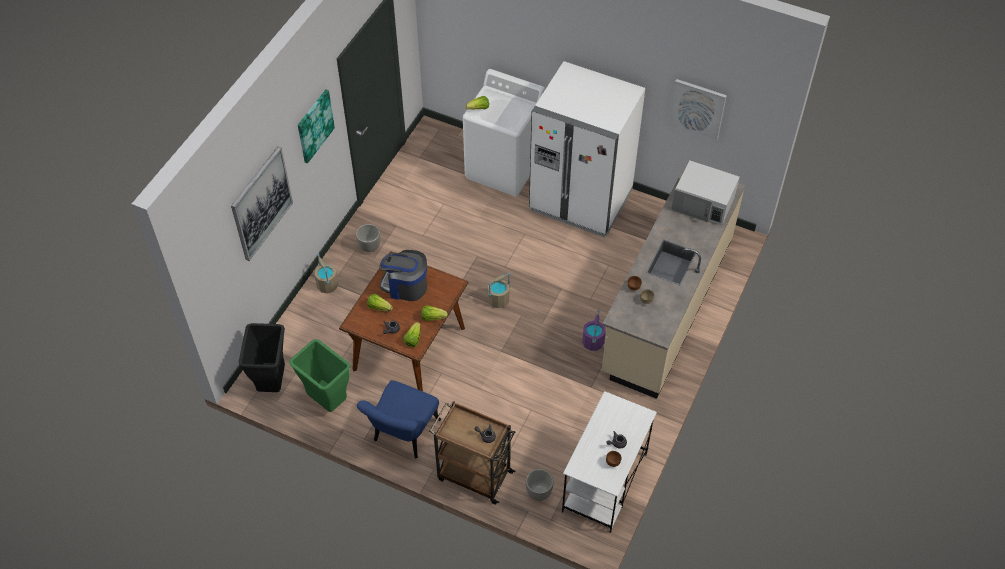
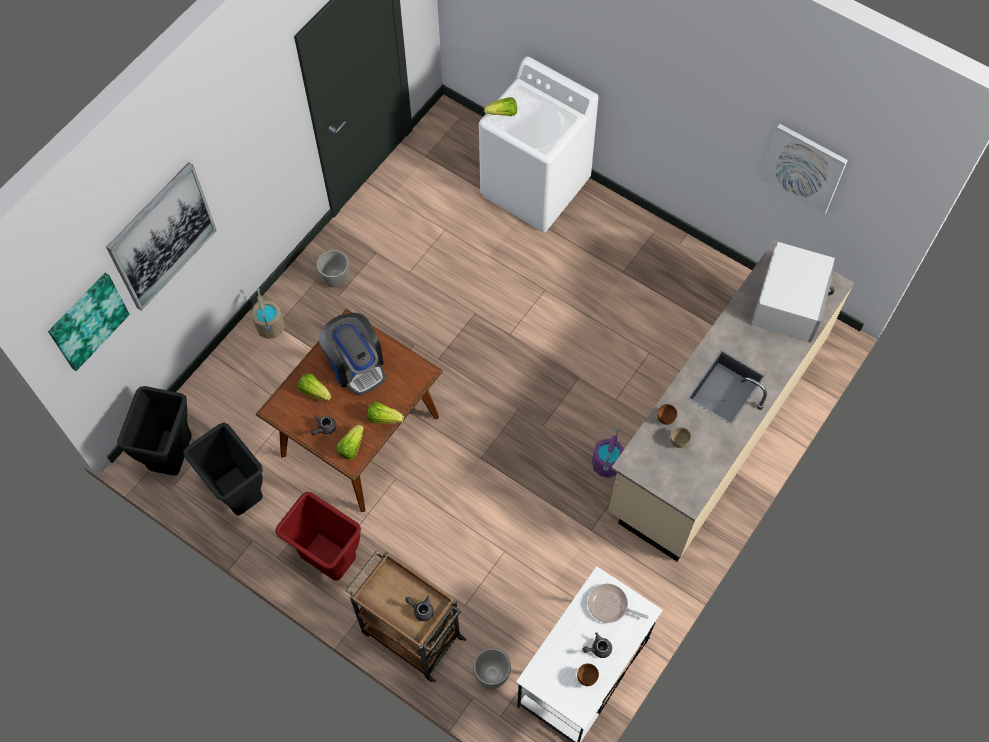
camera: 10 degrees right, 10 degrees up
green trash can [289,339,350,412] -> black trash can [183,423,263,516]
picture [298,89,335,164] -> picture moved to [48,273,130,371]
blue chair [357,380,441,458] -> red trash can [275,492,361,581]
coffee machine [380,250,427,301] -> coffee machine turned 150 degrees counterclockwise [318,313,385,395]
beige bucket [488,273,510,308] -> none
white fridge [529,61,645,238] -> none
white microwave [672,160,740,225] -> white microwave turned 105 degrees counterclockwise [752,242,835,343]
none -> frying pan [588,584,648,623]

